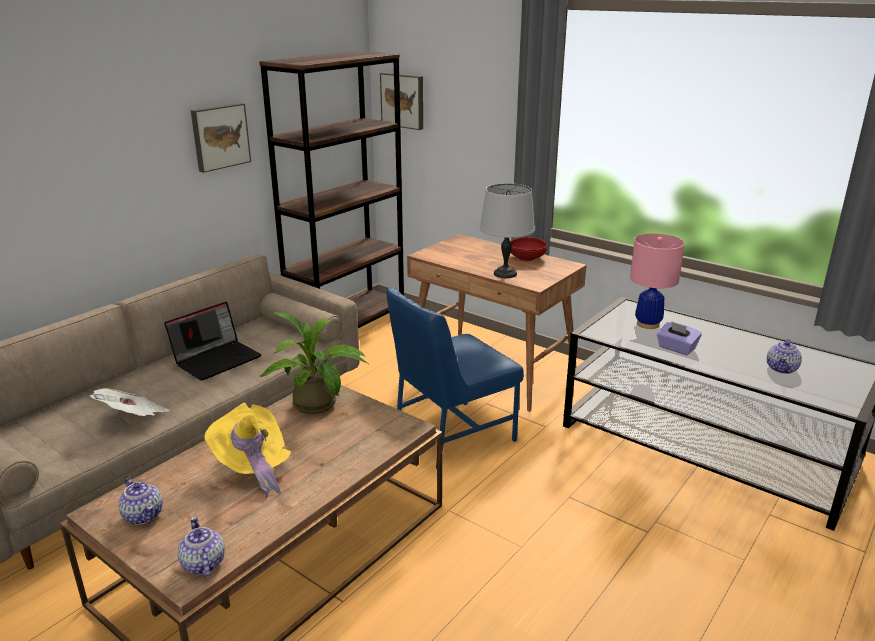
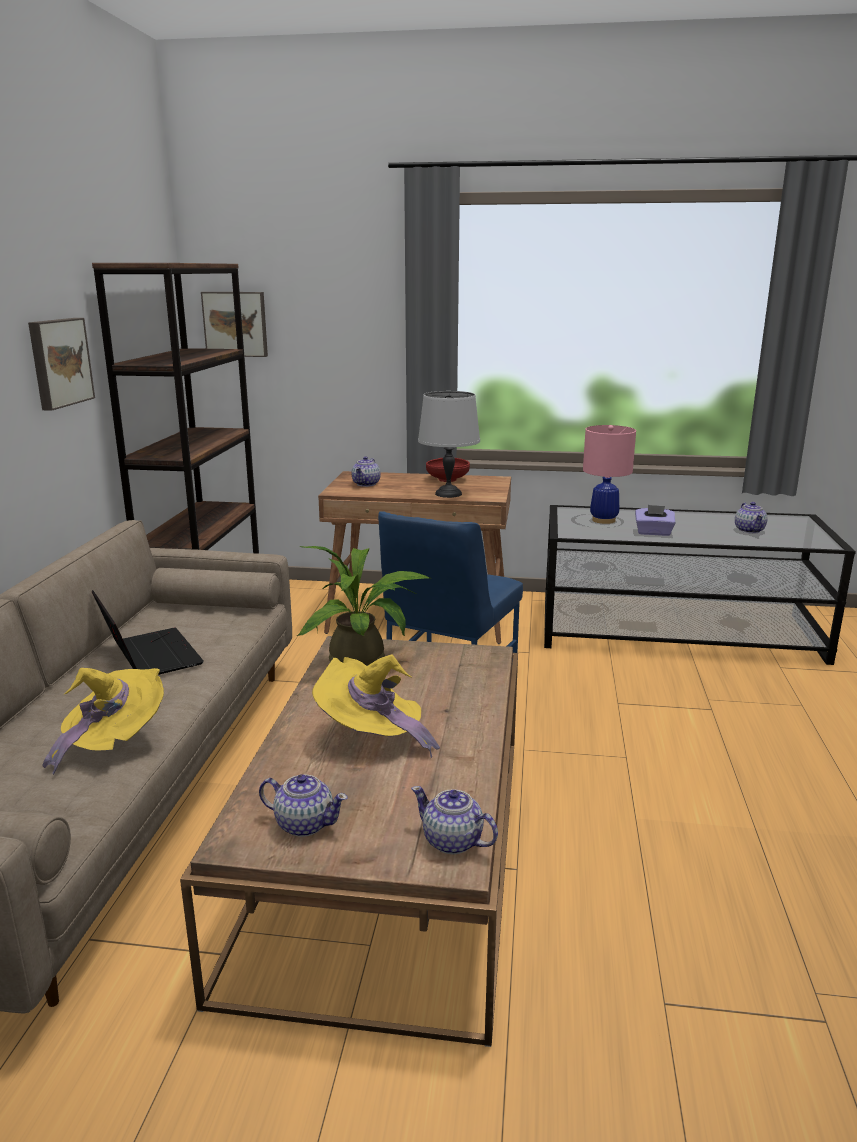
camera: 30 degrees left, 5 degrees down
newspaper [89,388,170,416] -> yellow hat [42,668,164,775]
laptop [164,302,262,381] -> laptop turned 45 degrees counterclockwise [91,590,204,675]
none -> teapot [351,456,380,487]

